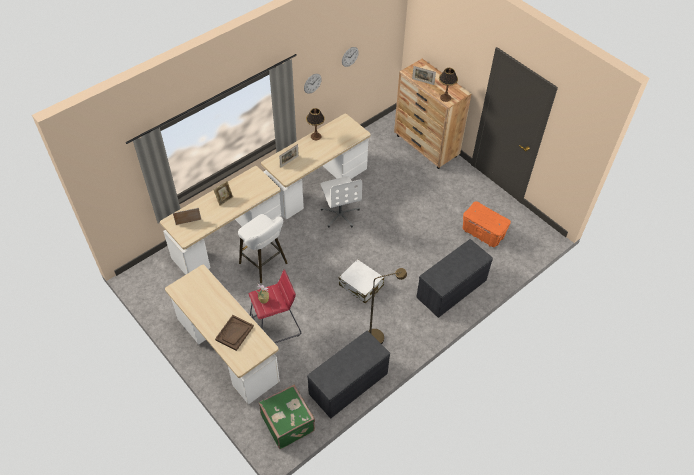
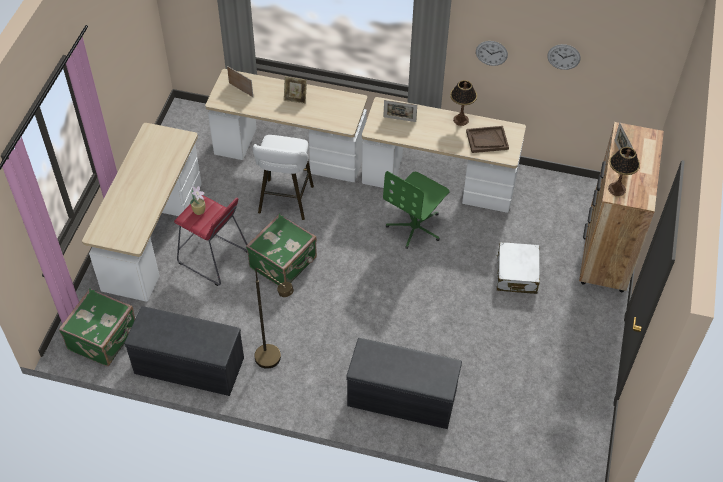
camera: 55 degrees right, 0 degrees up
brown tray [215,315,254,351] -> brown tray moved to [466,126,509,153]
white office chair [321,176,362,227] -> green office chair [383,171,450,249]
white suitcase [339,259,384,303] -> white suitcase moved to [497,242,540,294]
orange storage box [463,201,511,247] -> none
none -> green suitcase [246,214,317,286]

